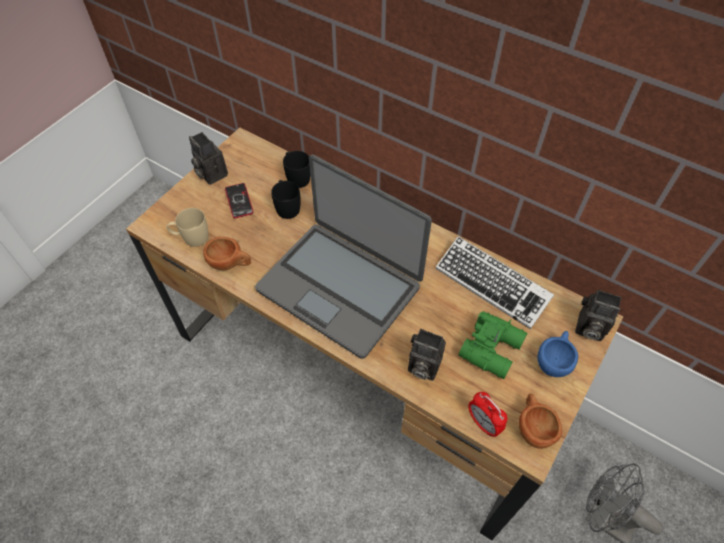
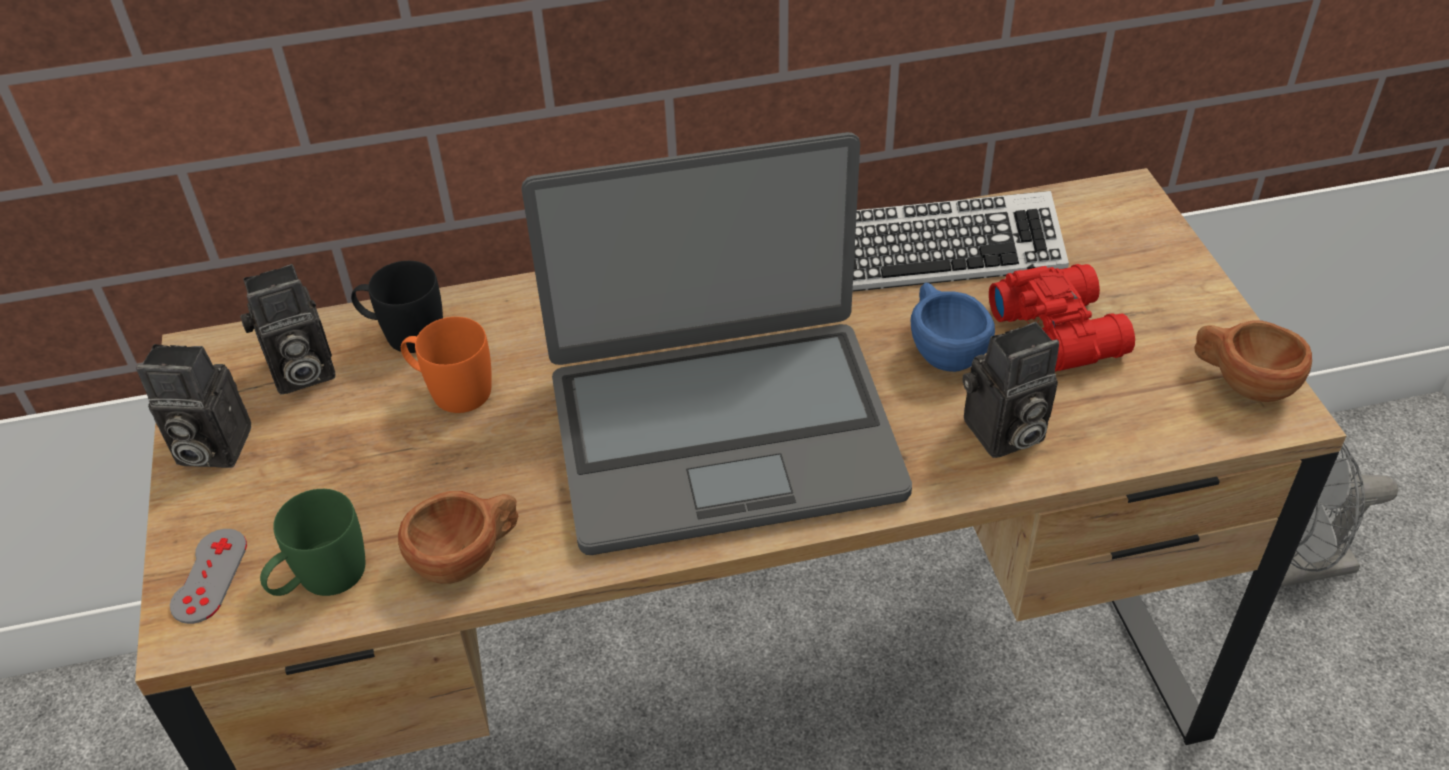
camera: 45 degrees left, 10 degrees down
beige mug [167,208,209,247] -> green mug [260,489,365,596]
phone [225,183,254,218] -> none
black mug [271,180,300,219] -> orange mug [401,317,492,413]
green binoculars [459,311,527,379] -> red binoculars [989,264,1135,372]
alarm clock [468,392,507,437] -> none
blue cup [537,331,578,377] -> blue cup moved to [911,283,995,372]
camera [575,290,621,341] -> camera moved to [240,264,336,395]
none -> grey game controller [170,529,247,624]

